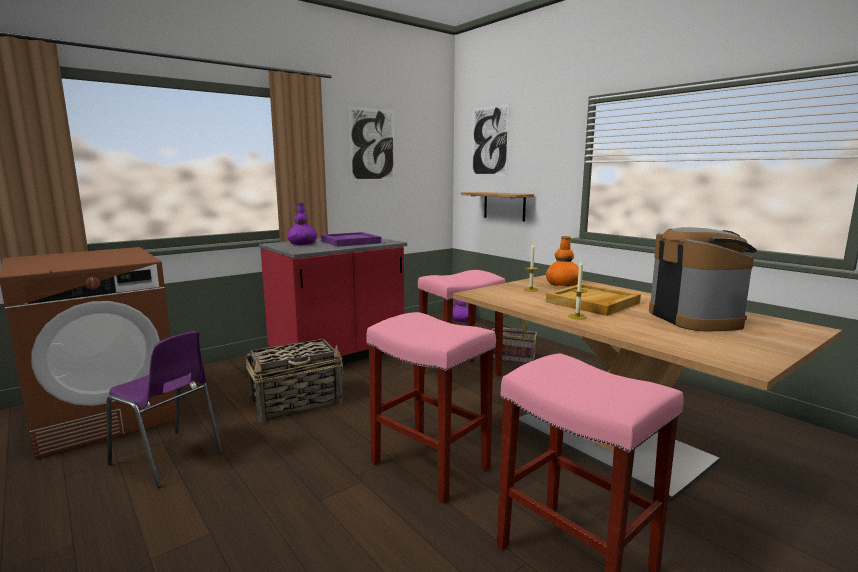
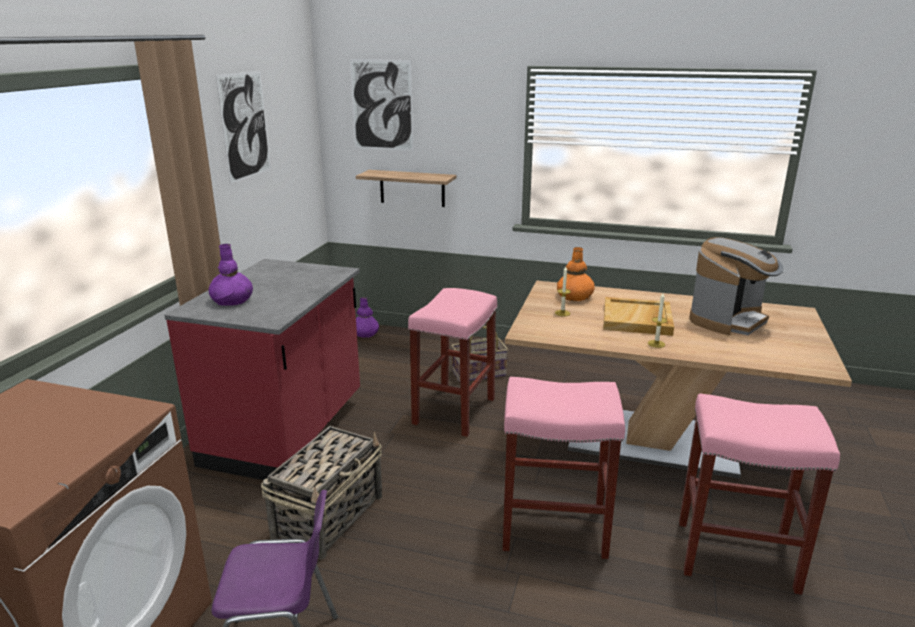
camera: 35 degrees left, 10 degrees up
purple tray [321,232,381,247] -> none
coffee machine [649,227,757,331] -> coffee machine turned 90 degrees clockwise [690,237,783,335]

